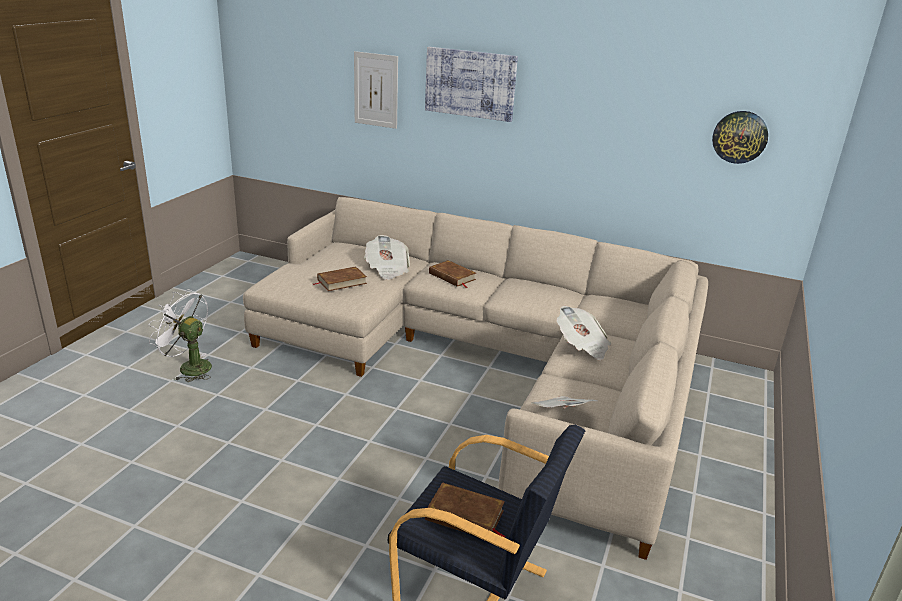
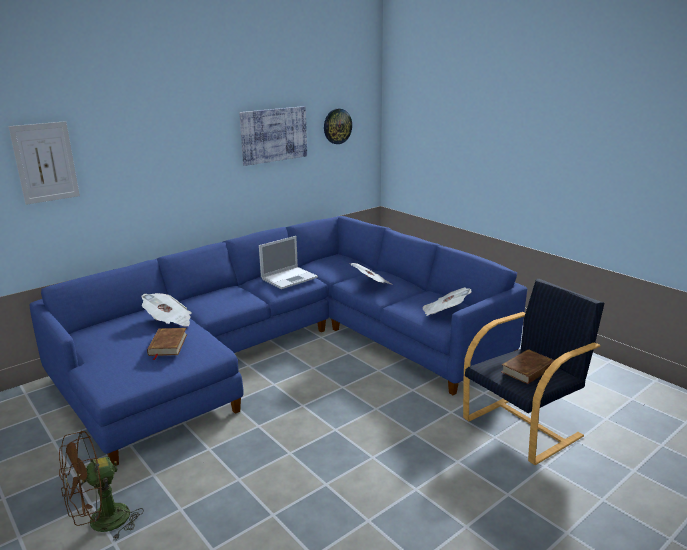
camera: 60 degrees left, 5 degrees down
white fan [149,289,212,382] -> brown fan [59,431,144,541]
beige sofa [243,197,708,560] -> blue sofa [30,216,528,466]
picture [425,47,518,122] -> picture moved to [239,106,307,166]
brown book [429,260,476,288] -> none
none -> laptop [259,236,318,289]

